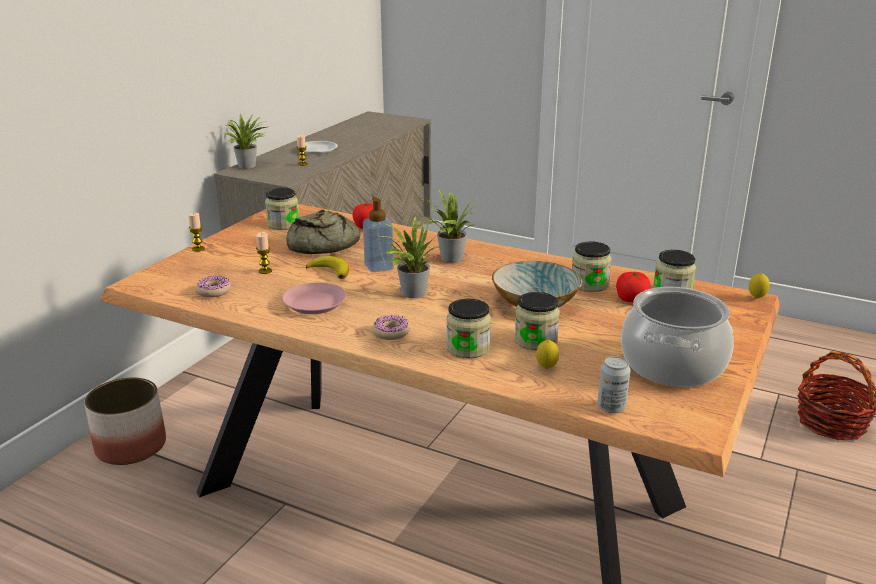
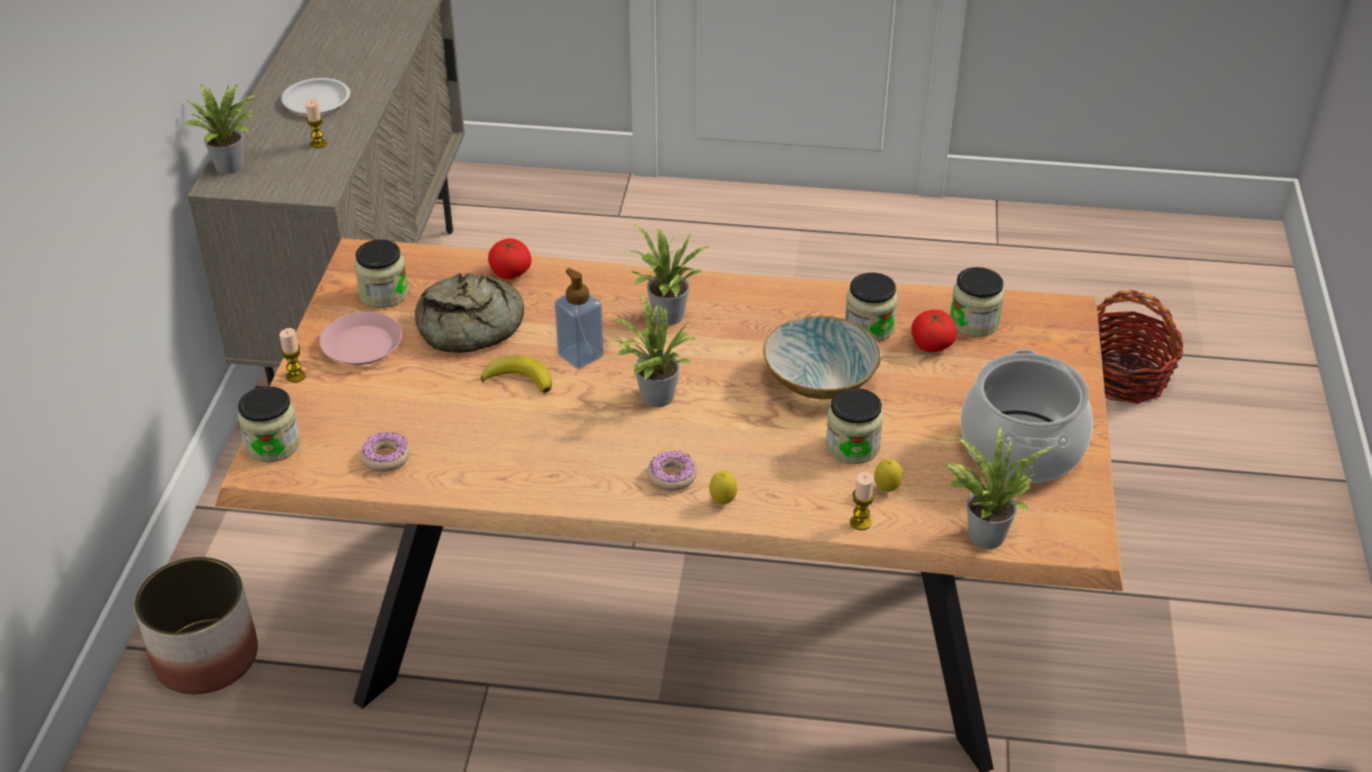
camera: 20 degrees left, 15 degrees up
candle [256,232,272,274] -> candle moved to [850,472,874,530]
pink plate [282,282,346,314] -> pink plate moved to [319,312,402,365]
jar [446,299,491,359] -> jar moved to [238,386,300,462]
can [597,356,631,414] -> potted plant [943,425,1052,549]
lemon [749,273,770,299] -> lemon moved to [709,471,737,504]

